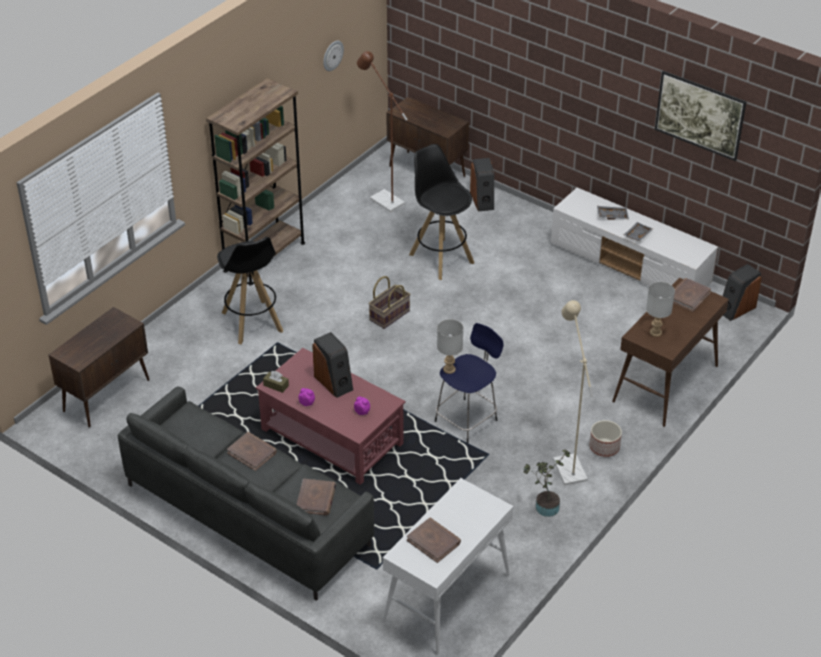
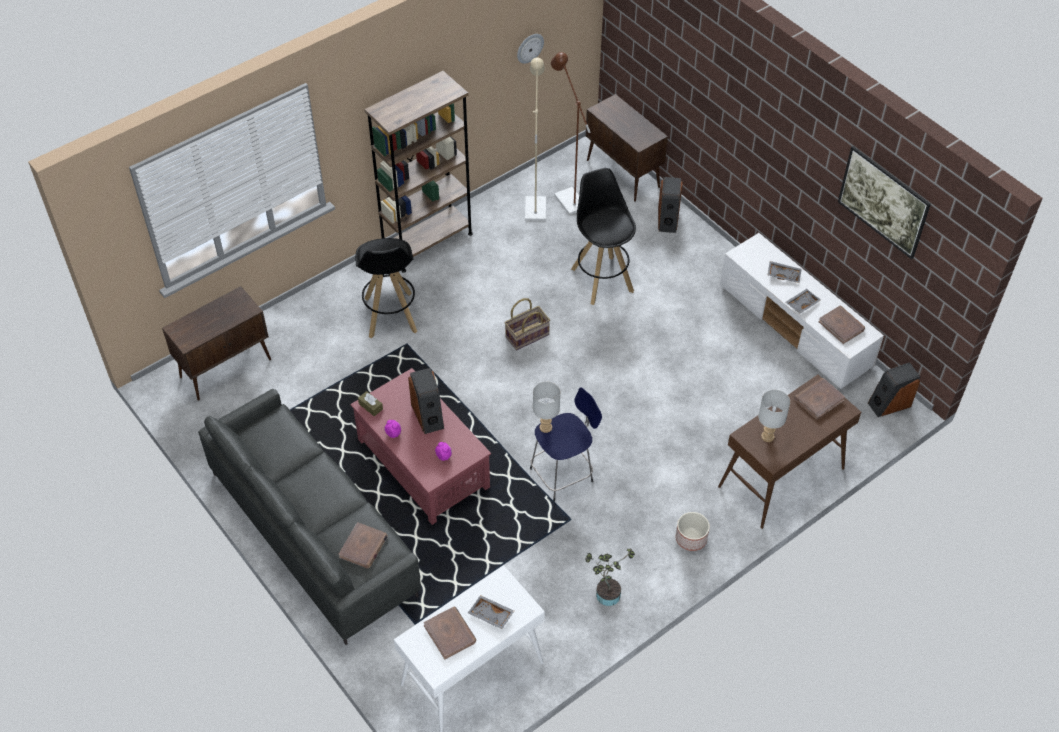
camera: 15 degrees right, 10 degrees up
brown book [227,432,277,471] -> brown book moved to [819,305,865,344]
beige floor lamp [553,300,593,485] -> beige floor lamp moved to [525,57,546,221]
none -> grey tray [468,595,514,629]

